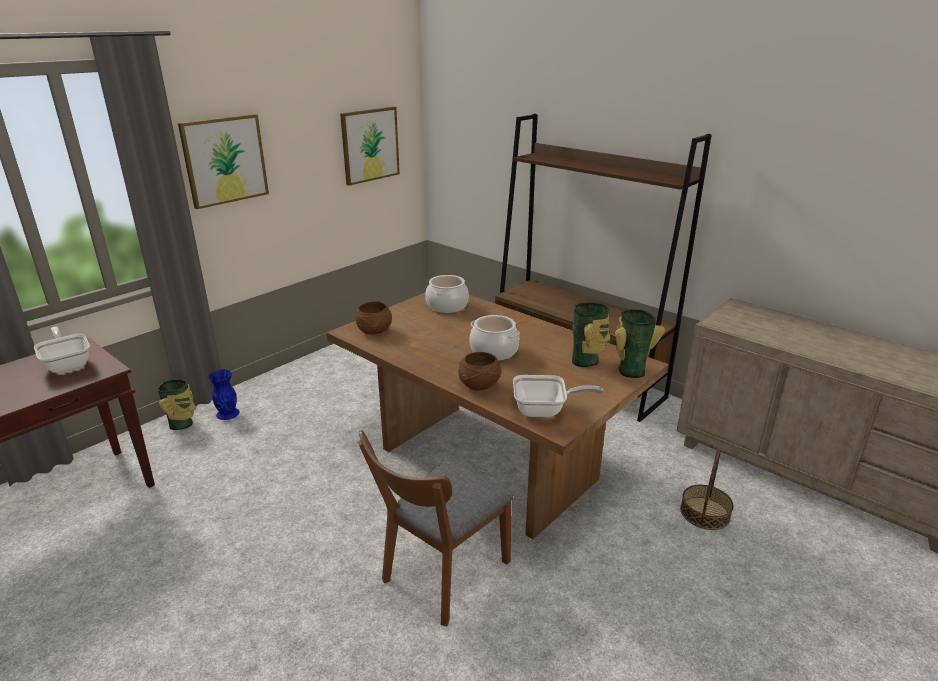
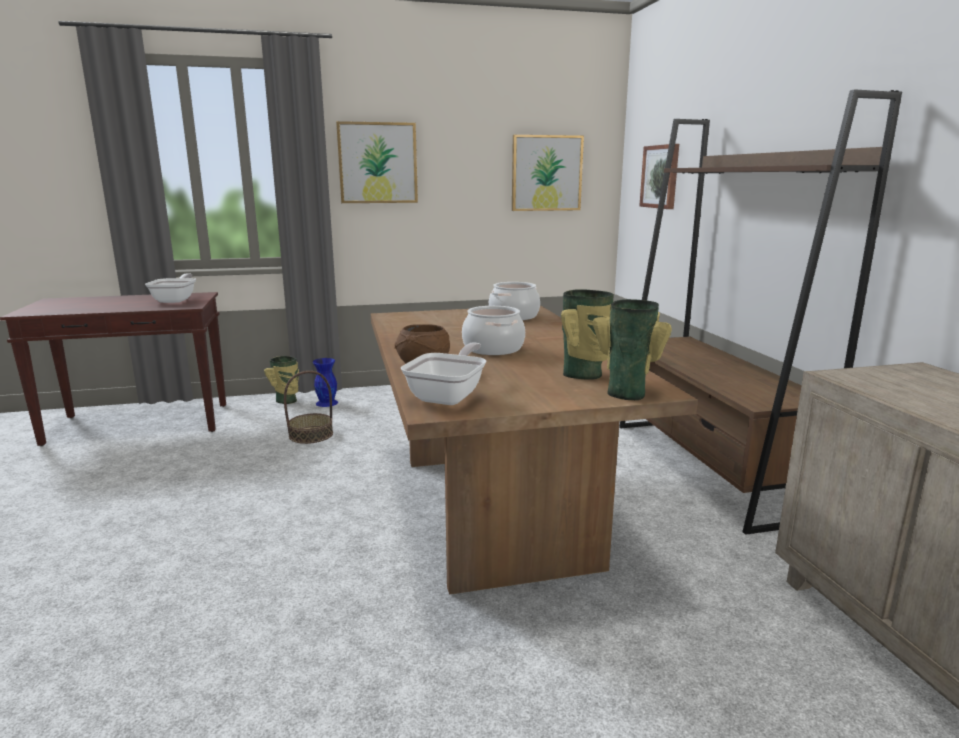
camera: 35 degrees right, 10 degrees down
brown bowl [355,301,392,334] -> none
brown chair [358,430,513,626] -> none
frying pan [513,375,604,417] -> frying pan turned 105 degrees counterclockwise [401,342,486,405]
basket [680,448,734,530] -> basket moved to [284,371,333,444]
none -> picture [639,144,679,209]

